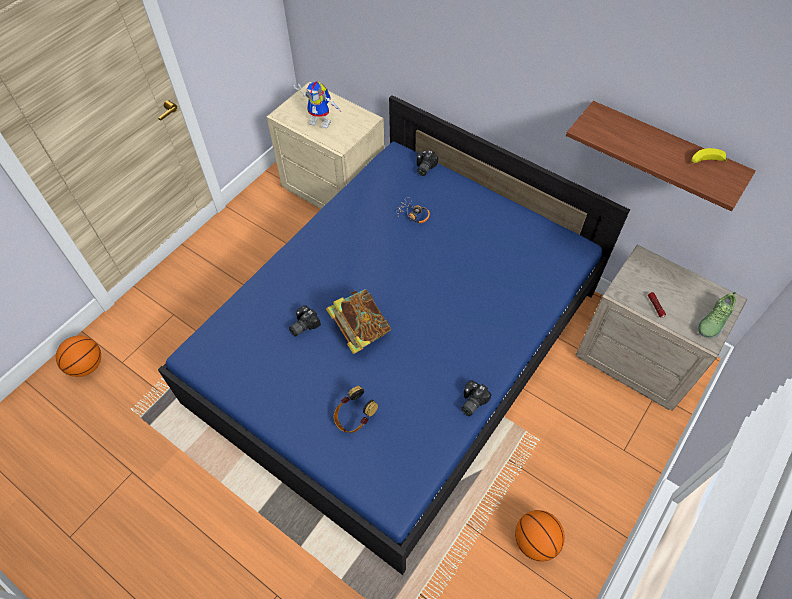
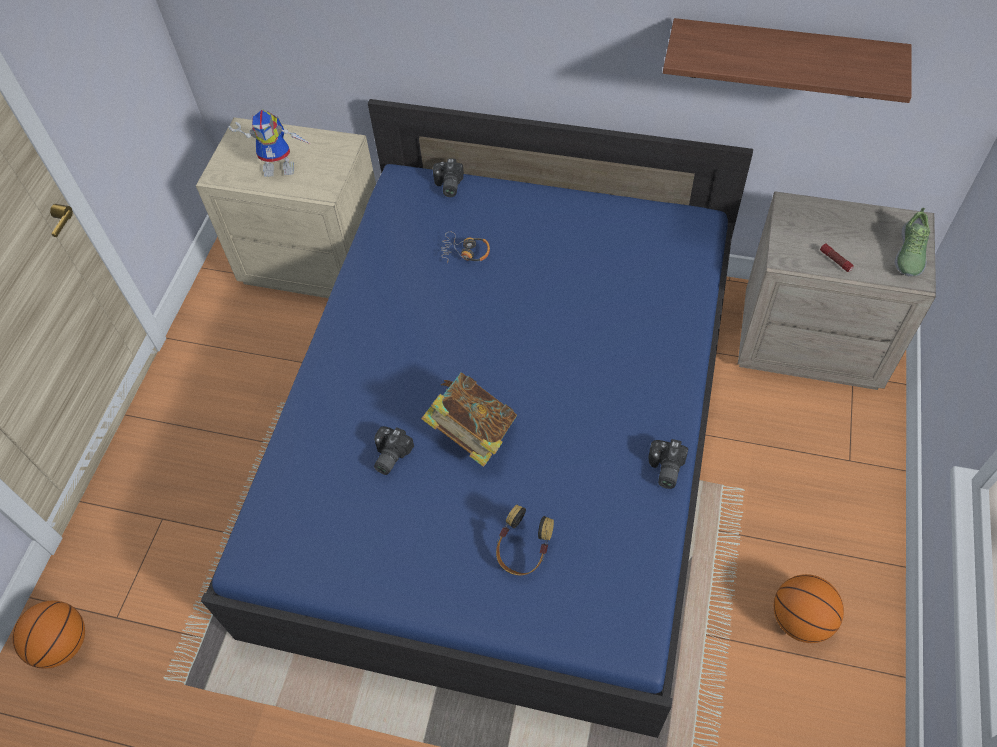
camera: 20 degrees left, 0 degrees up
banana [691,148,728,163] -> none

